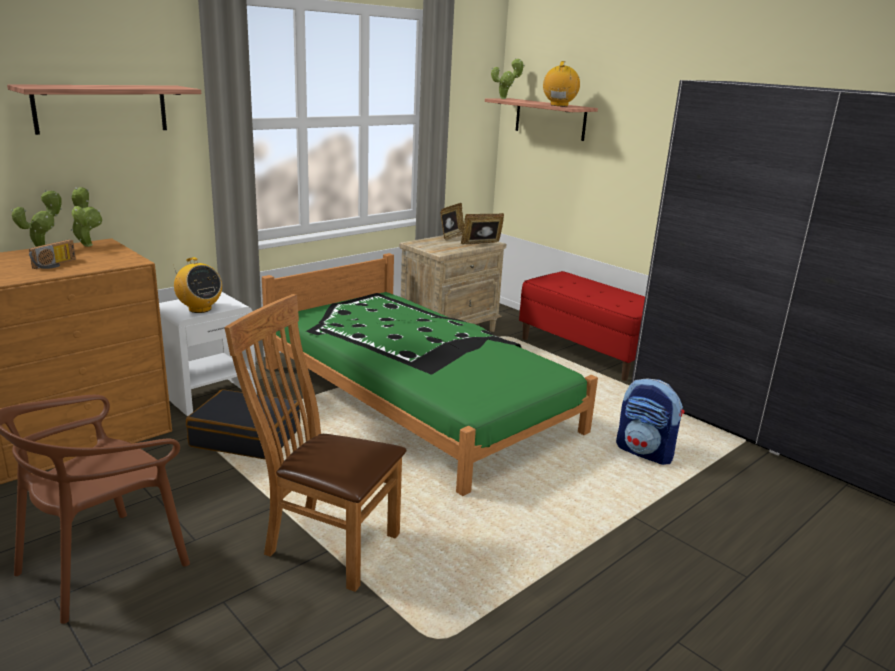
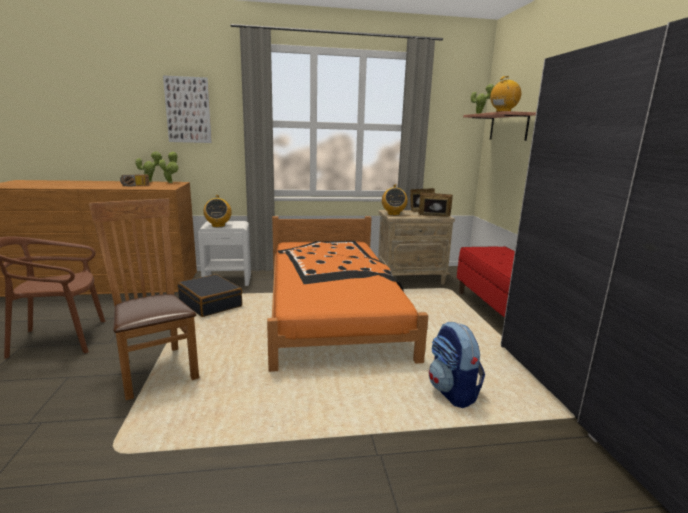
camera: 35 degrees right, 5 degrees down
shelf [7,84,201,135] -> picture [163,75,212,143]
green bed [262,253,598,496] -> orange bed [267,216,429,372]
none -> radio [382,184,408,215]

